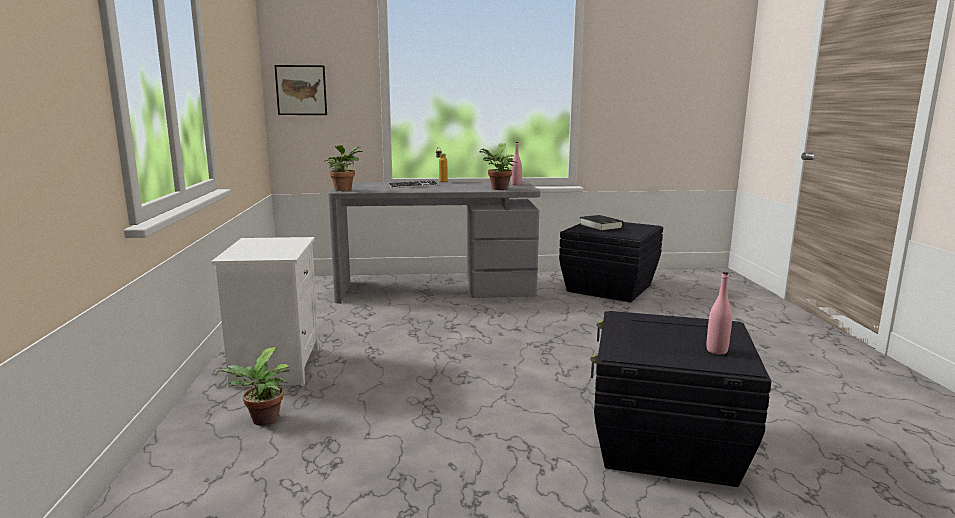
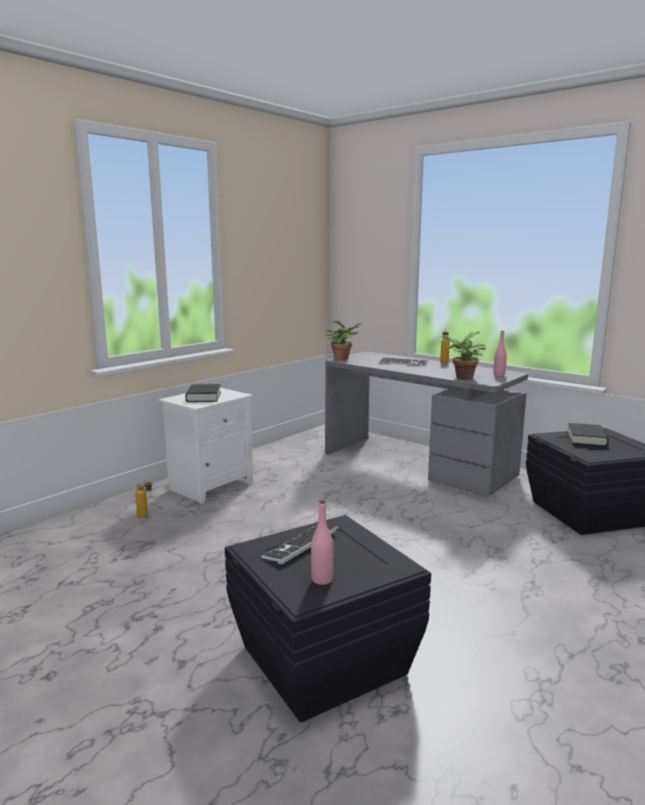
camera: 45 degrees right, 0 degrees up
potted plant [218,347,290,426] -> bottle [135,479,152,518]
picture [274,65,327,115] -> none
none -> black book [185,384,221,402]
none -> keyboard [262,525,338,564]

